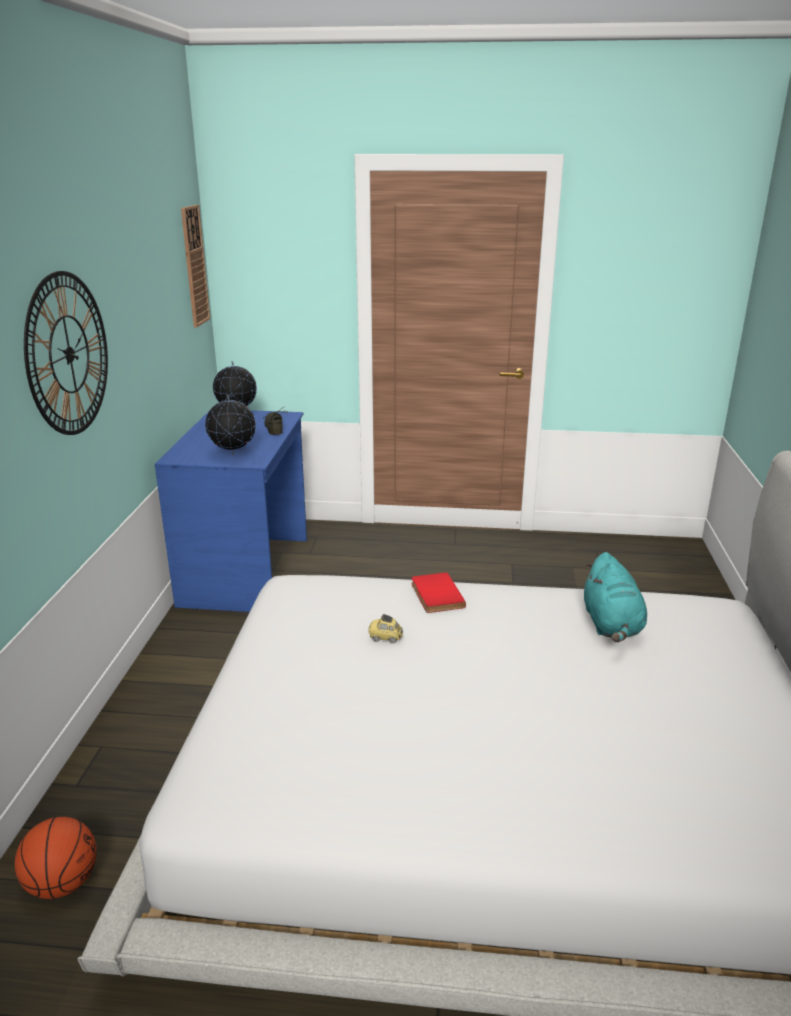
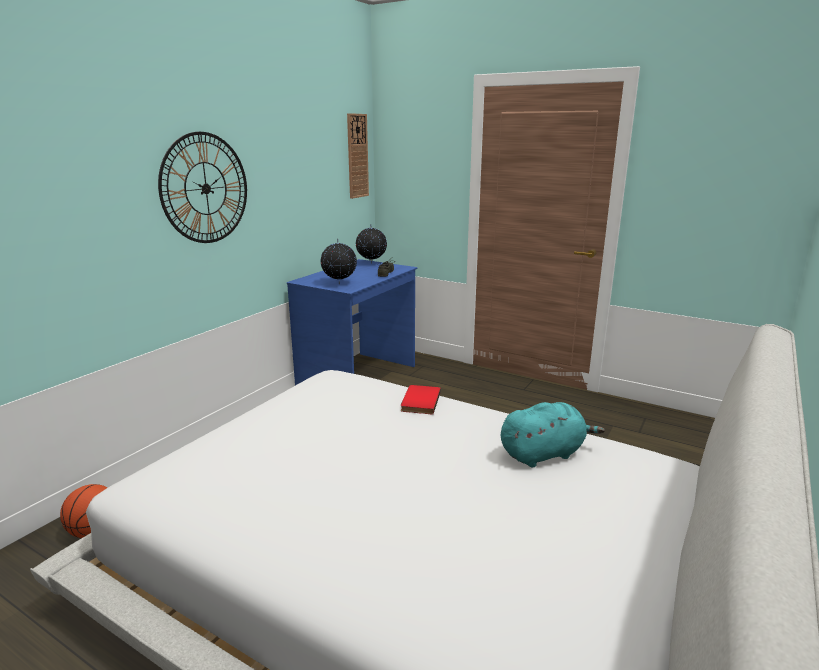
camera: 25 degrees right, 5 degrees down
toy car [368,614,403,643] -> none
turquoise plush toy [584,552,647,642] -> turquoise plush toy turned 135 degrees counterclockwise [501,402,605,467]

